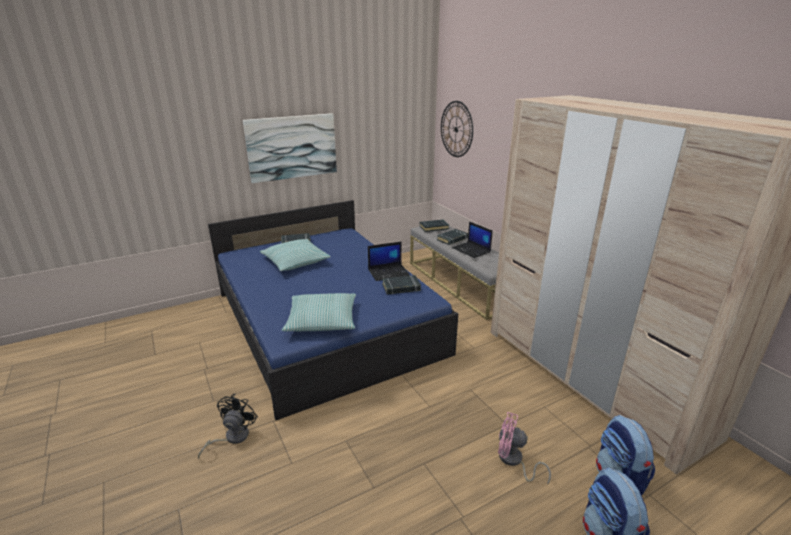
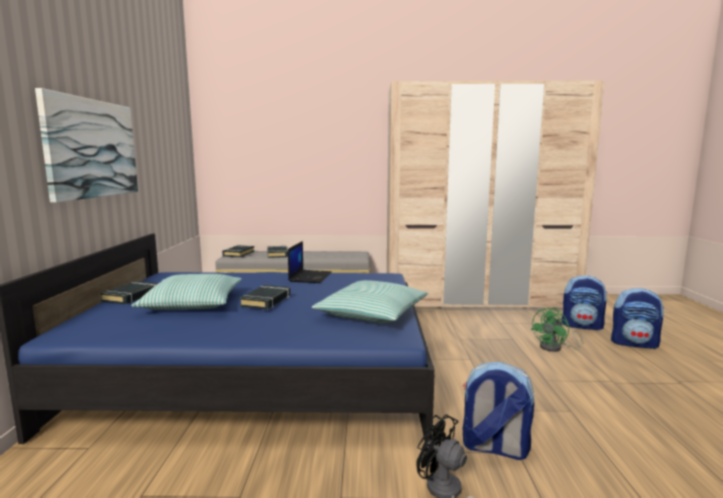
camera: 60 degrees left, 15 degrees down
black book [382,275,421,295] -> black book moved to [240,285,290,310]
wall clock [441,101,473,157] -> none
laptop [452,222,493,258] -> none
pink fan [498,412,551,484] -> green fan [531,307,583,352]
none -> backpack [463,362,534,460]

